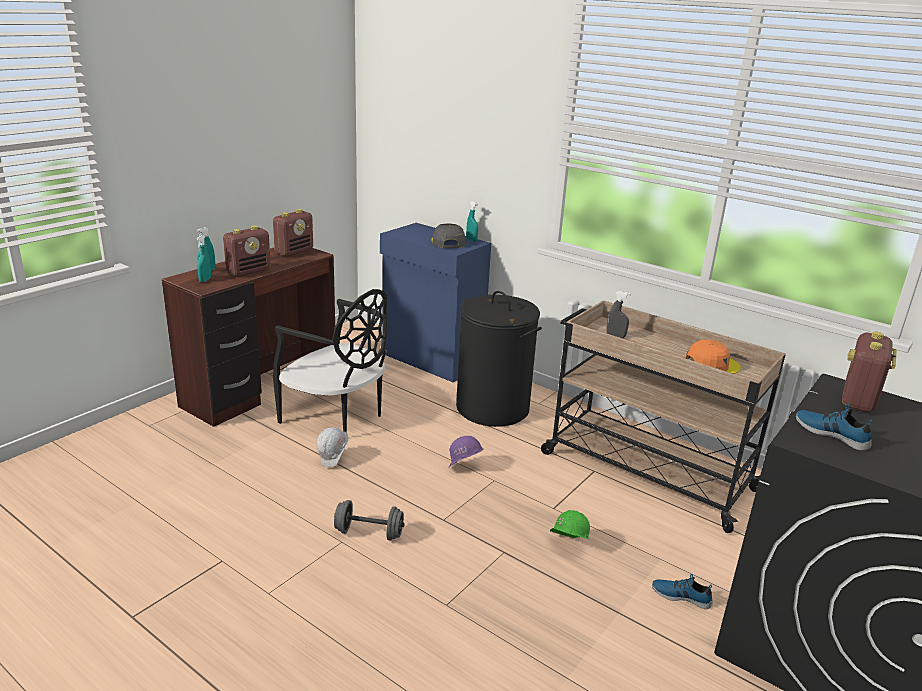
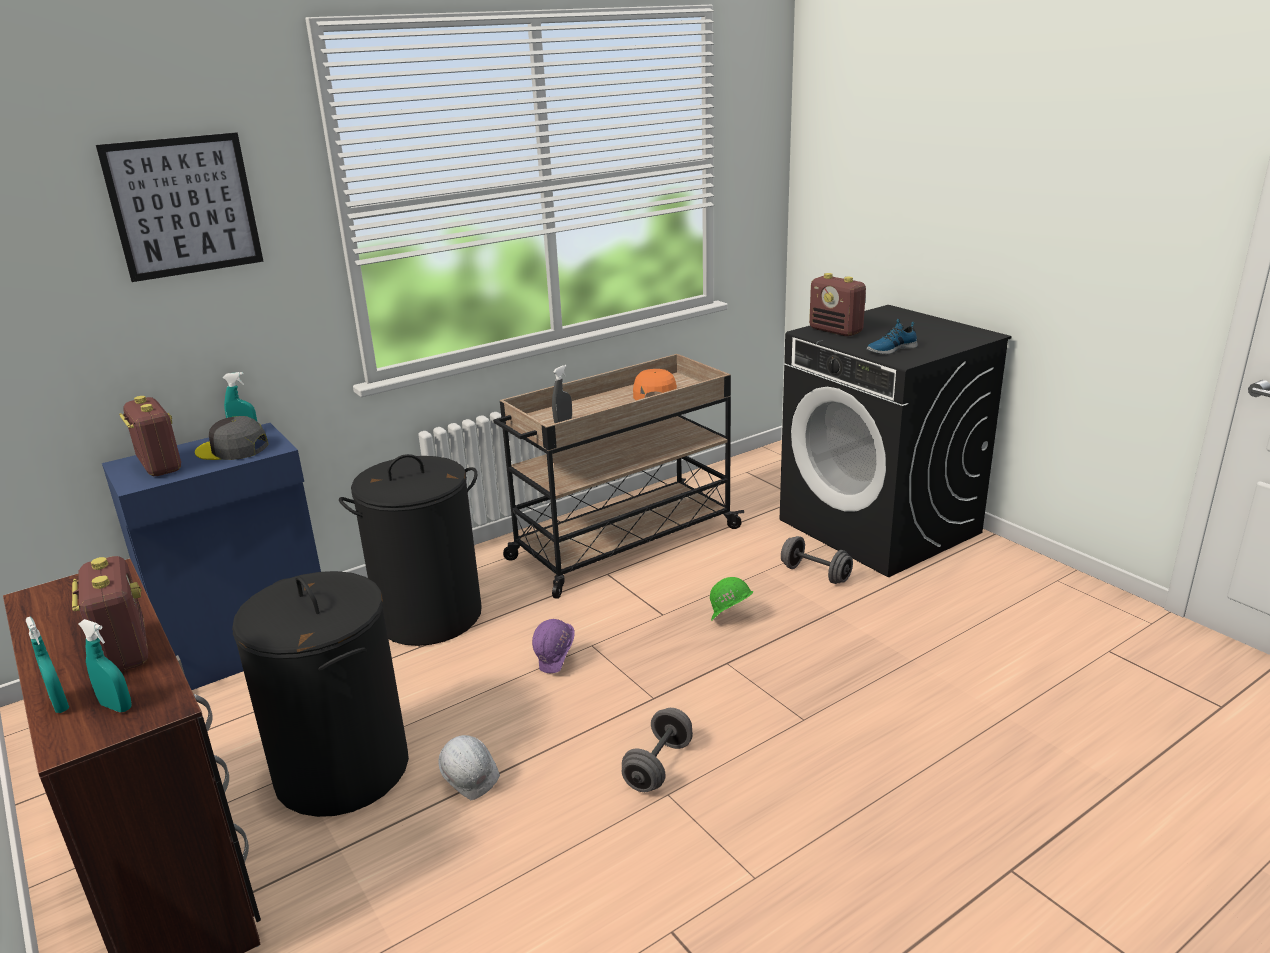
camera: 70 degrees left, 0 degrees up
radio [273,209,313,257] -> radio moved to [119,396,181,476]
black chair [273,289,387,433] -> black laundry basket [232,571,409,817]
shoe [652,574,713,609] -> grey dumbbell [781,536,853,584]
none -> picture [96,132,263,282]

